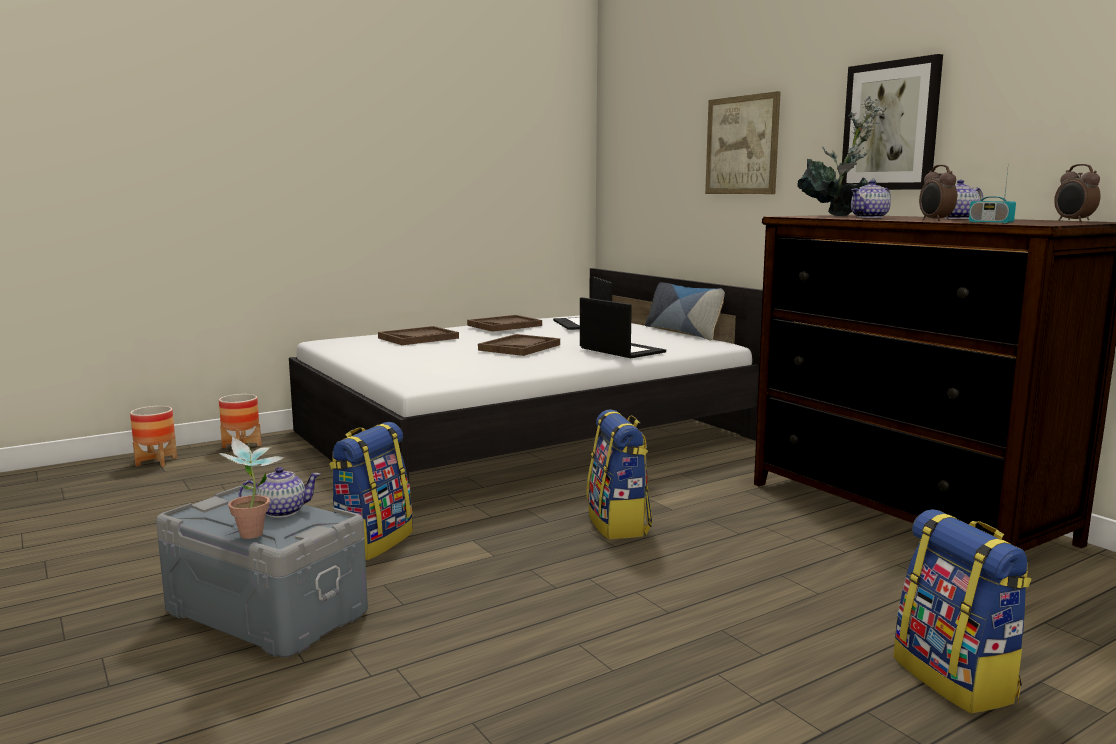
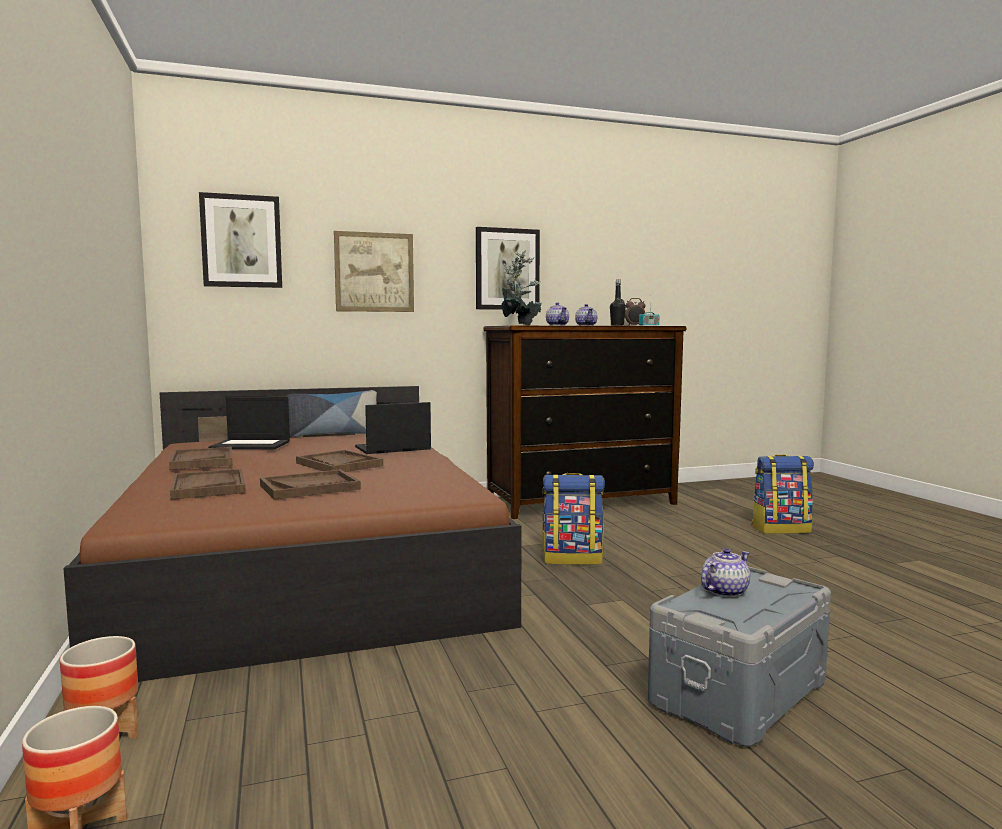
camera: 75 degrees left, 5 degrees down
potted plant [218,436,285,539] -> none
teapot [239,467,321,518] -> teapot turned 60 degrees clockwise [701,548,750,597]
white bed [289,268,763,482] -> brown bed [63,386,522,682]
backpack [329,422,413,560] -> none
alarm clock [919,165,957,221] -> black bottle [610,279,626,326]
none -> picture [199,192,282,288]
none -> brown tray [260,469,361,500]

